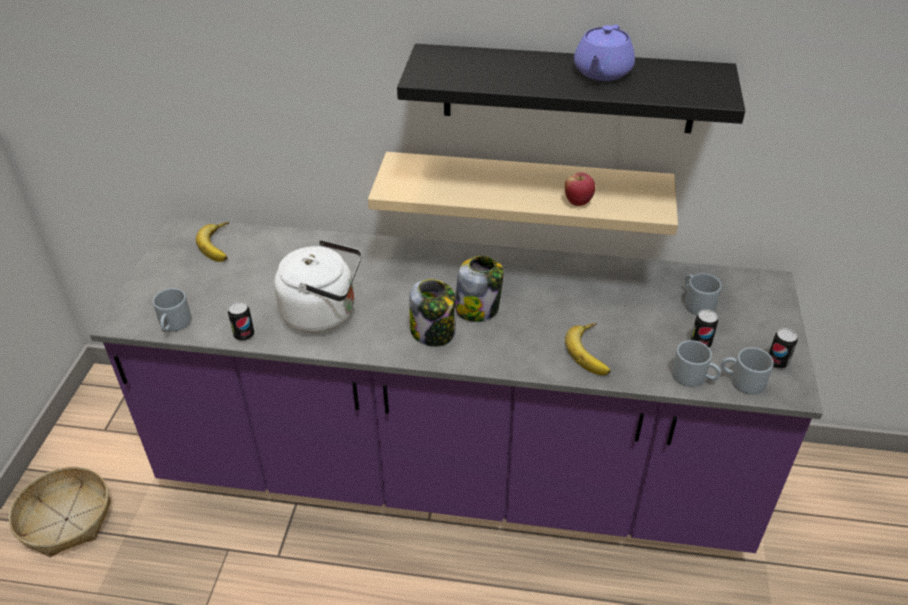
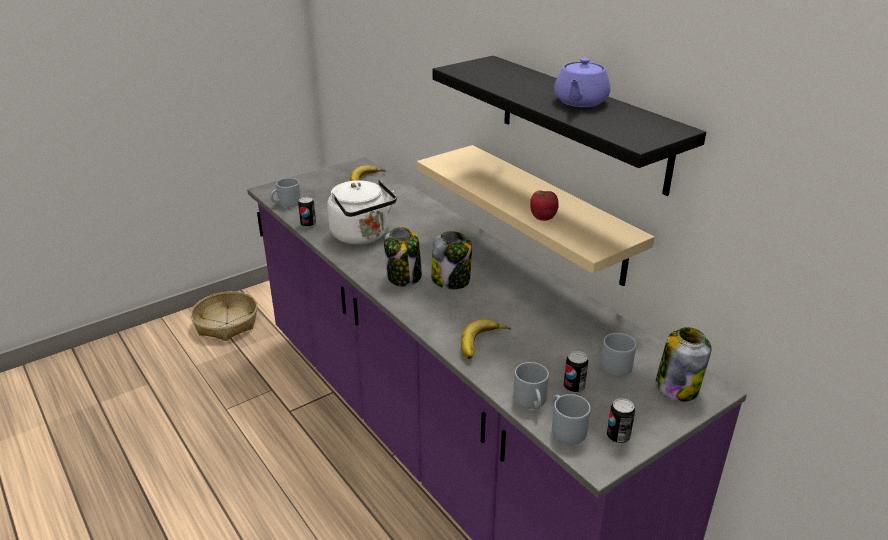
camera: 45 degrees right, 10 degrees down
purple teapot [574,24,635,81] -> purple teapot turned 45 degrees counterclockwise [554,58,610,107]
none -> jar [655,327,712,402]

